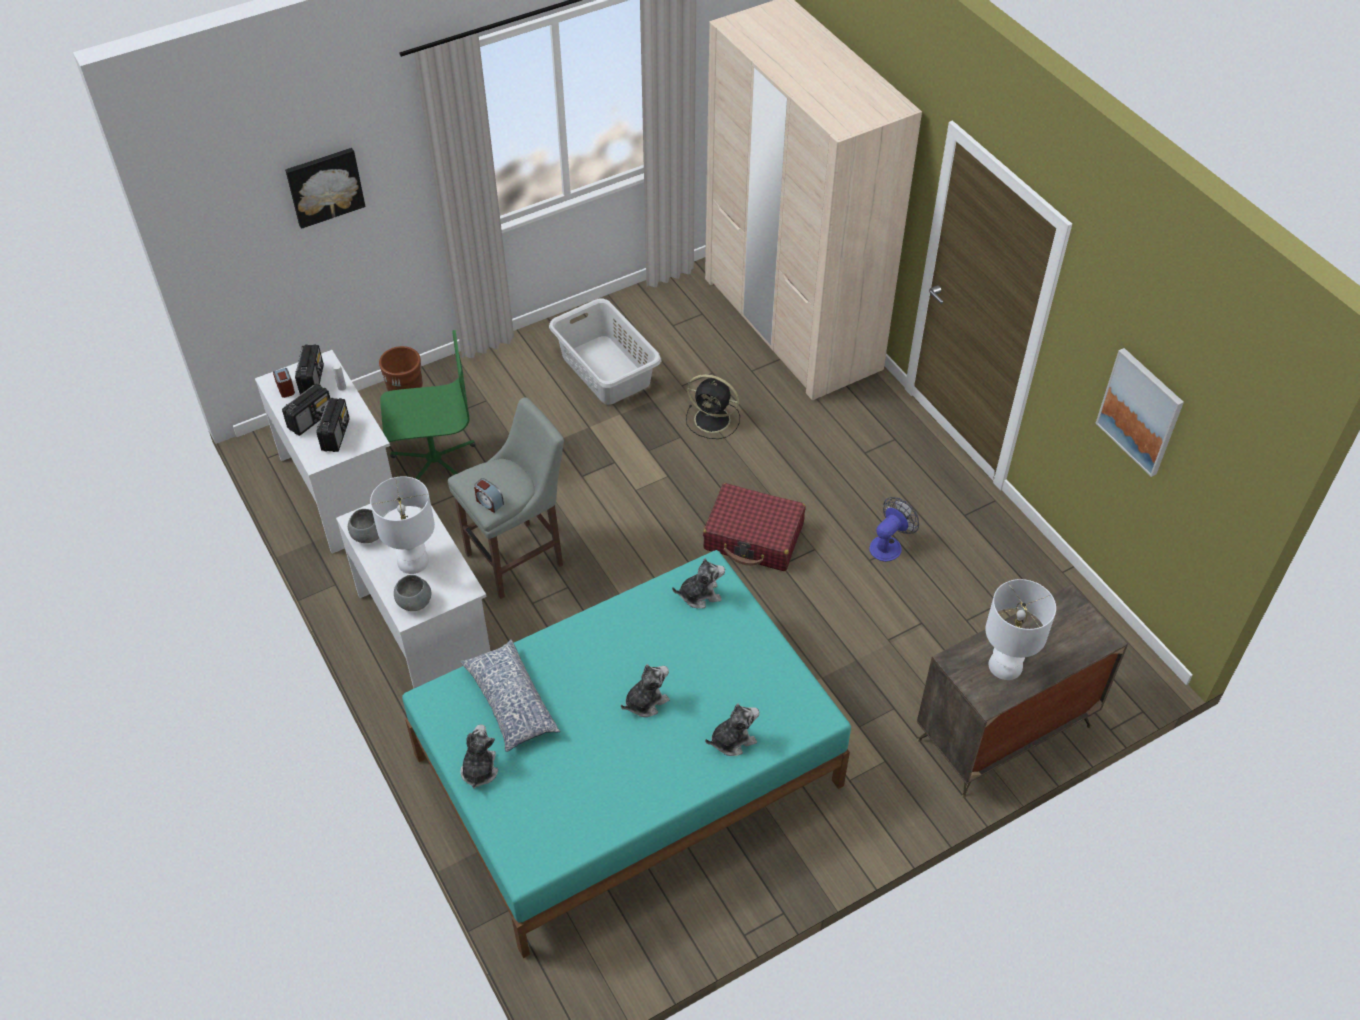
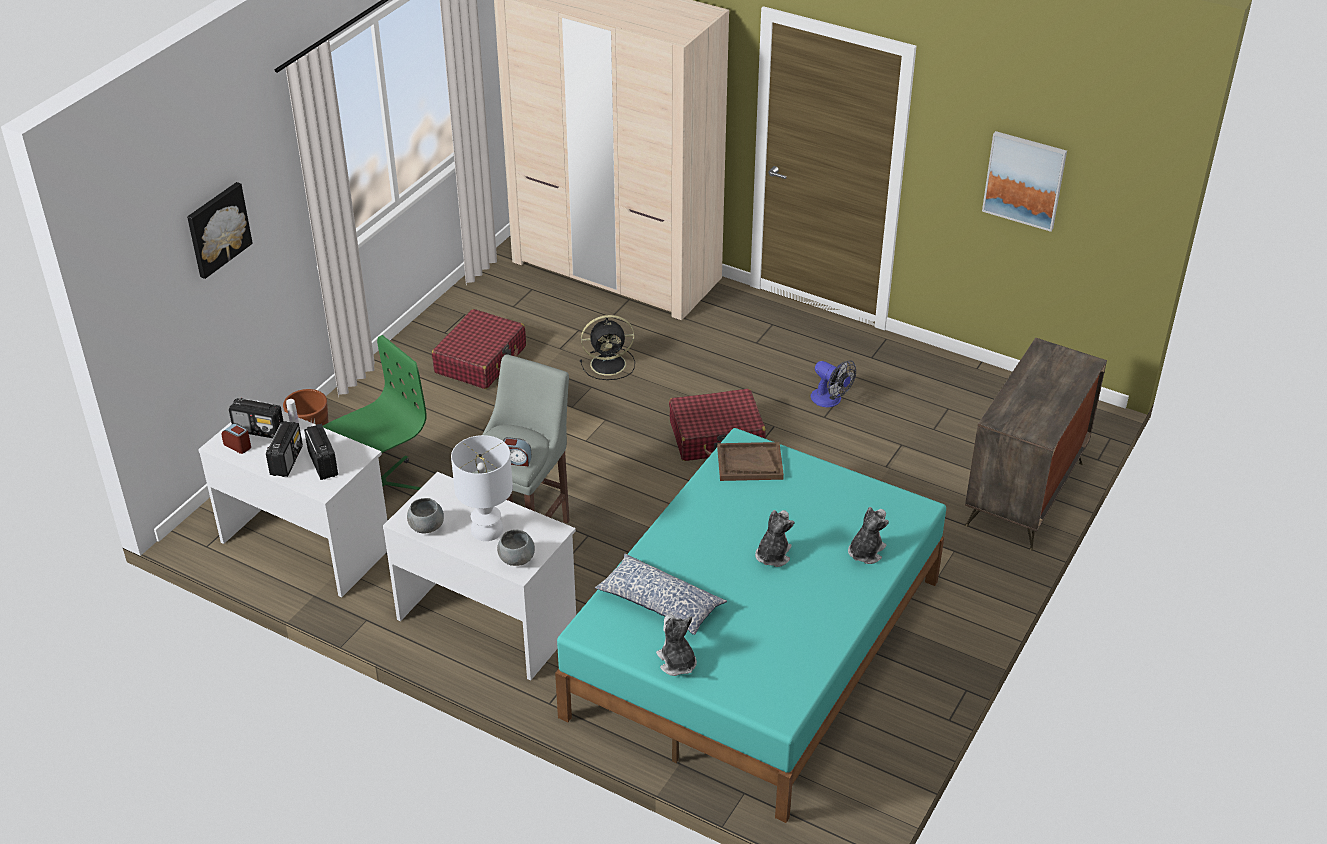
camera: 30 degrees left, 10 degrees down
radio [295,344,324,395] -> radio turned 135 degrees clockwise [229,398,284,438]
grey laundry basket [549,298,661,405] -> red suitcase [432,309,526,389]
plush toy [672,558,725,608] -> brown tray [717,442,784,481]
fan [869,497,919,562] -> fan turned 120 degrees clockwise [810,360,856,407]
white table lamp [985,579,1056,680] -> none

